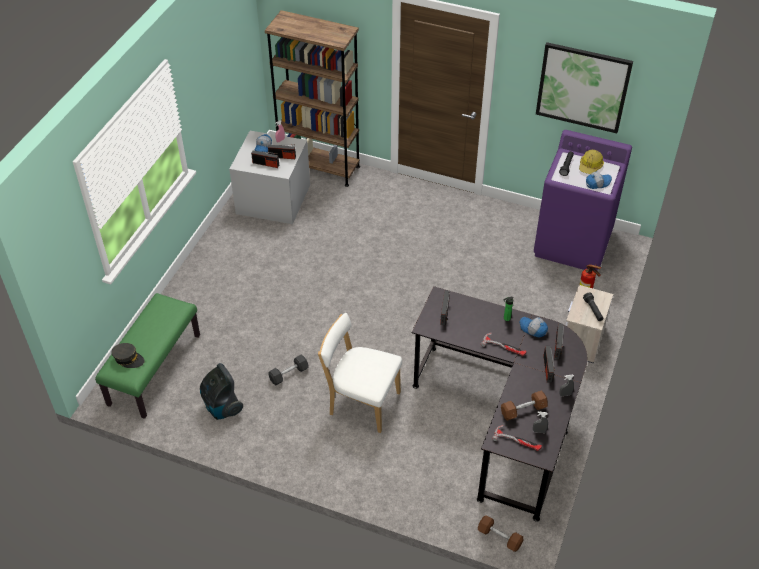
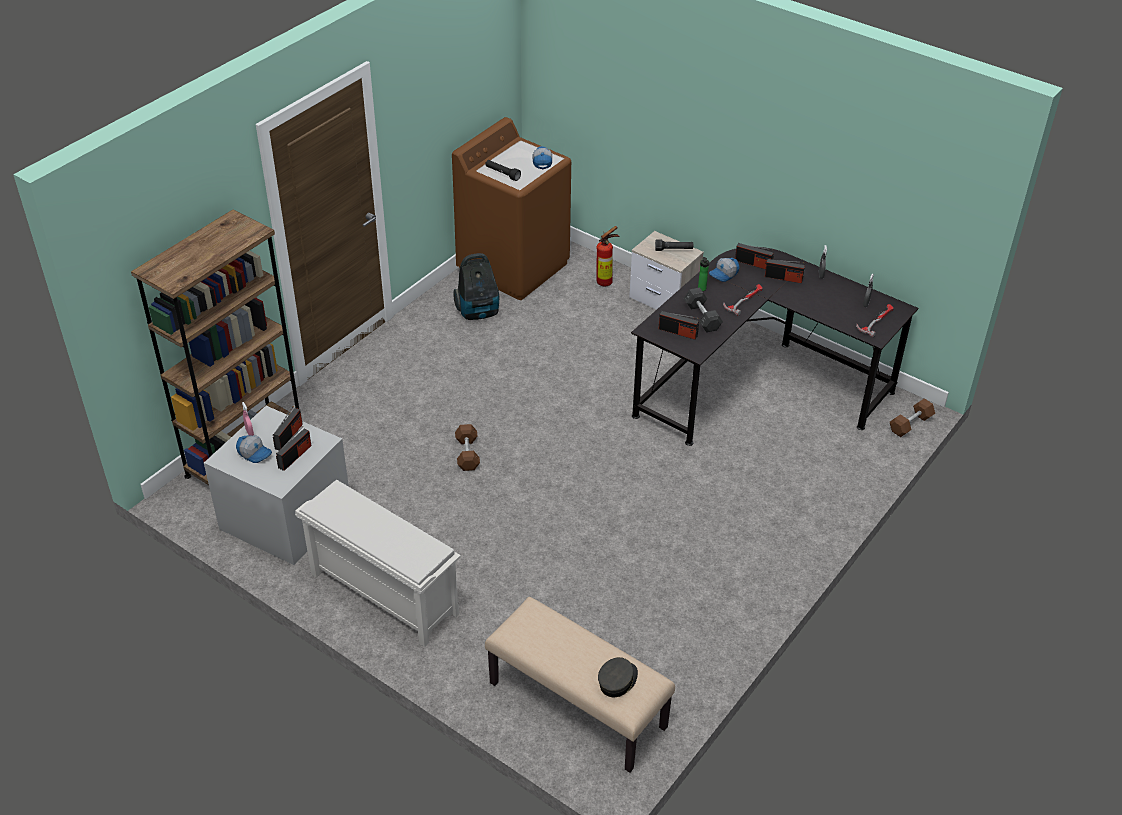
camera: 75 degrees left, 5 degrees down
green bench [95,293,200,419] -> beige bench [485,597,675,773]
vacuum cleaner [200,363,243,420] -> vacuum cleaner moved to [453,253,499,320]
grey dumbbell [268,355,308,385] -> grey dumbbell moved to [684,287,723,333]
white chair [318,313,402,433] -> none
brown dumbbell [501,390,548,421] -> brown dumbbell moved to [455,424,480,471]
purple washing machine [534,130,632,270] -> brown washing machine [452,117,571,300]
picture [536,42,633,133] -> none
hard hat [579,150,604,174] -> none
none -> white shoe rack [295,480,461,647]

